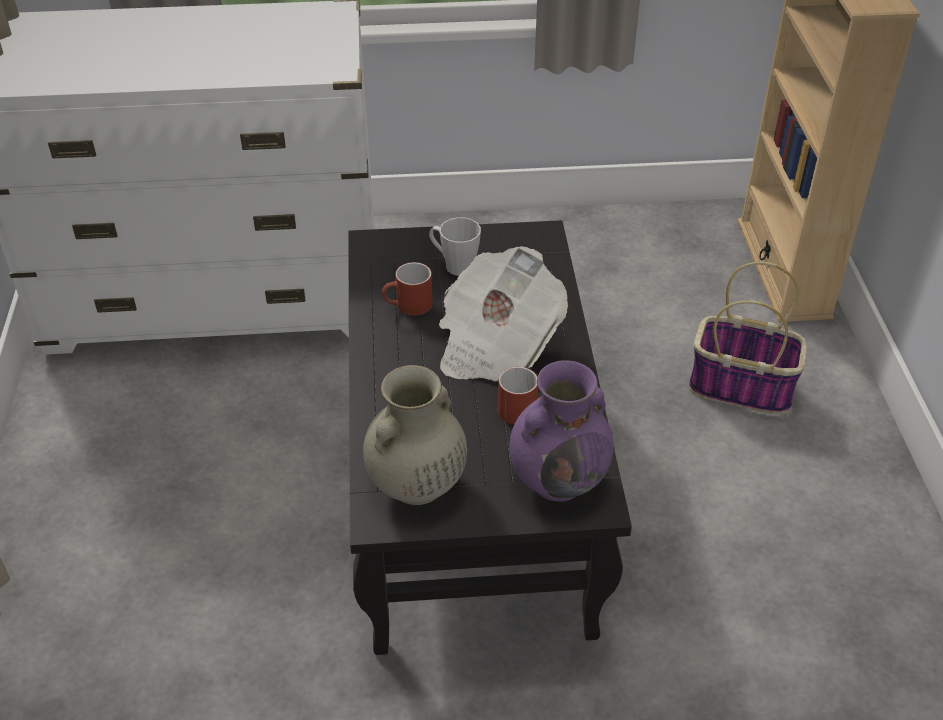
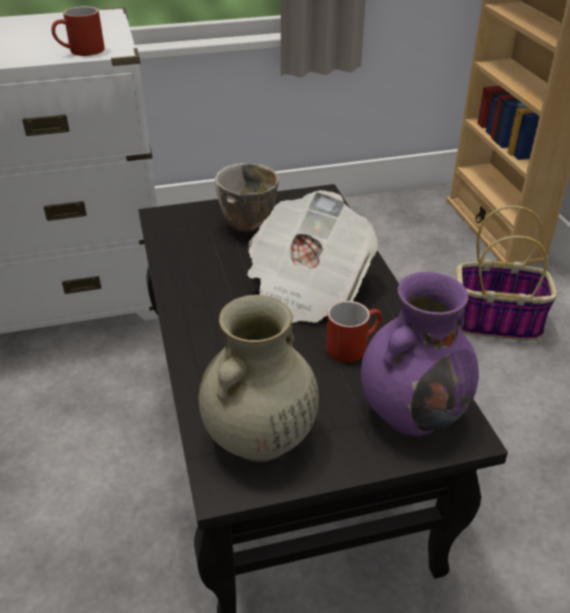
camera: 10 degrees left, 5 degrees down
red mug [382,262,432,315] -> red mug moved to [51,6,105,56]
grey mug [429,217,481,276] -> bowl [215,163,278,232]

